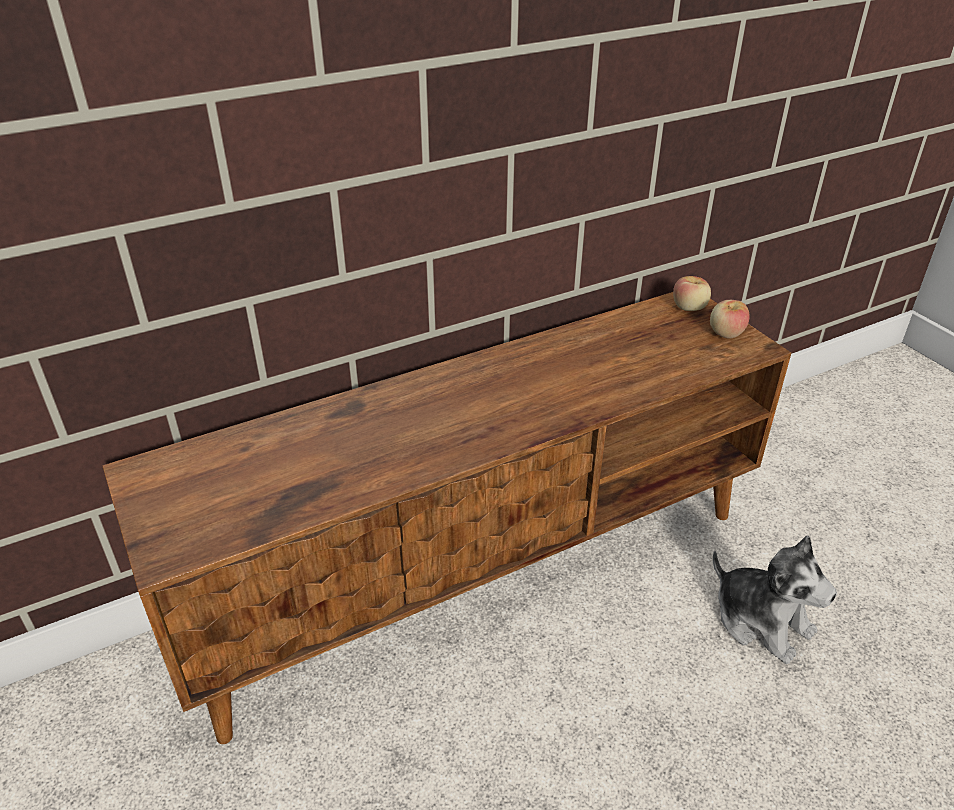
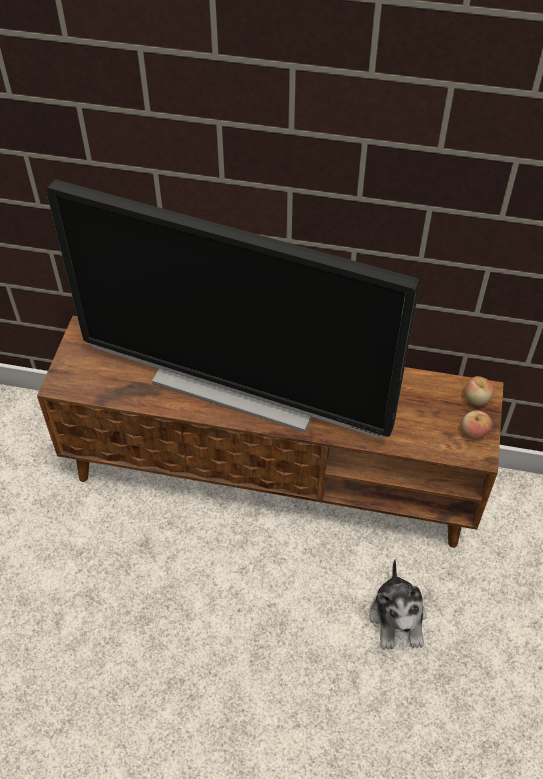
camera: 40 degrees right, 15 degrees up
none -> television [46,179,420,438]

